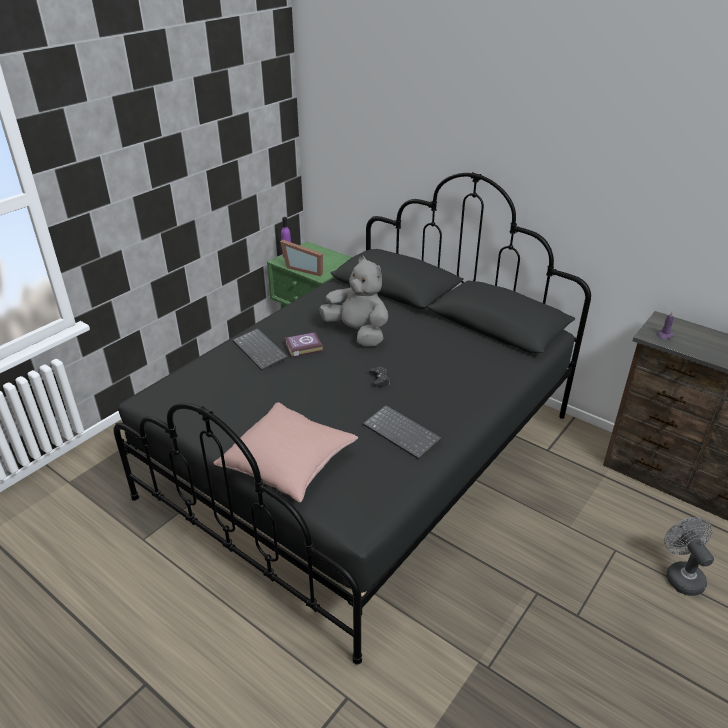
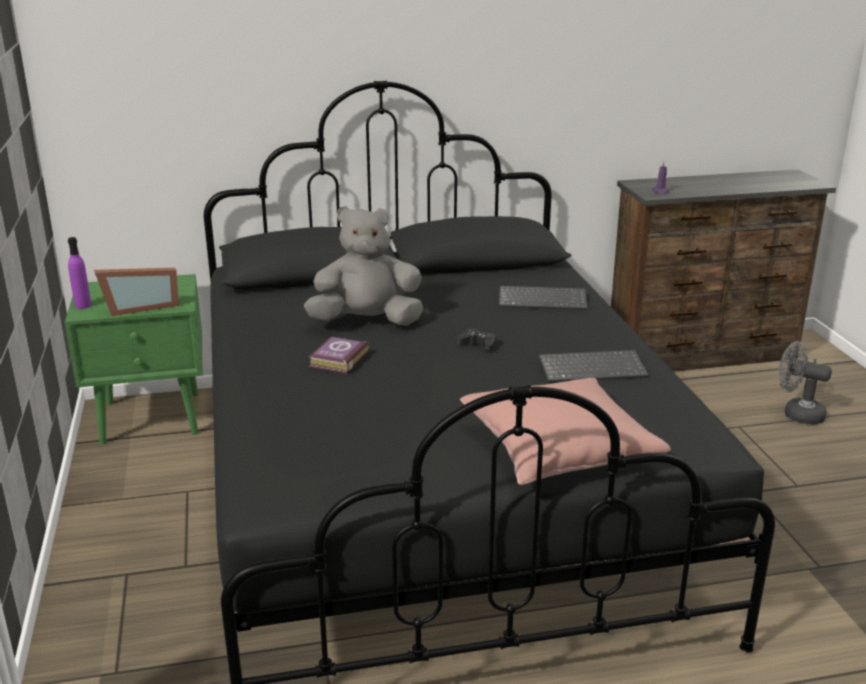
camera: 50 degrees left, 10 degrees down
keyboard [233,328,288,370] -> keyboard moved to [499,286,587,311]

